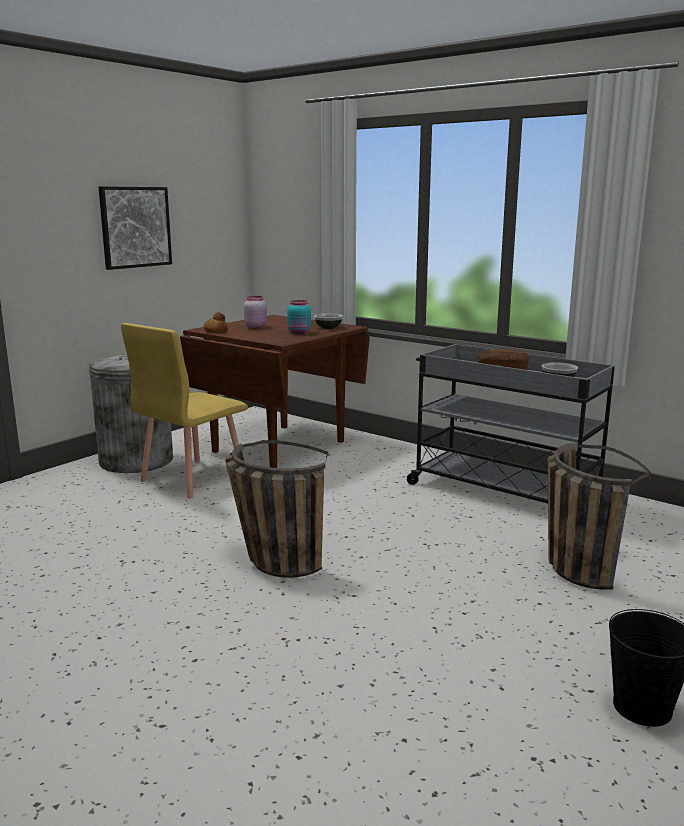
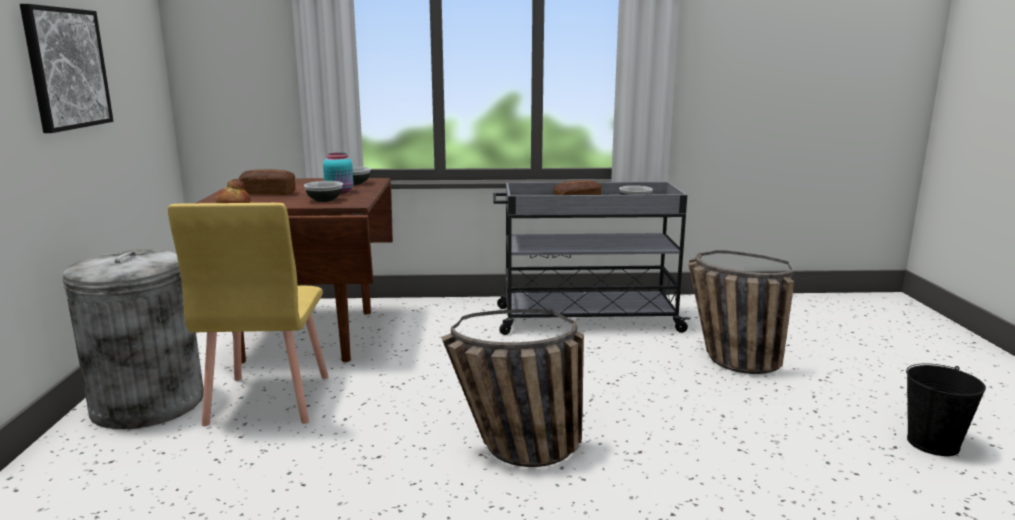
camera: 40 degrees left, 0 degrees up
pink jar [244,296,267,328] -> bread [239,169,296,195]
none -> bowl [304,181,343,202]

